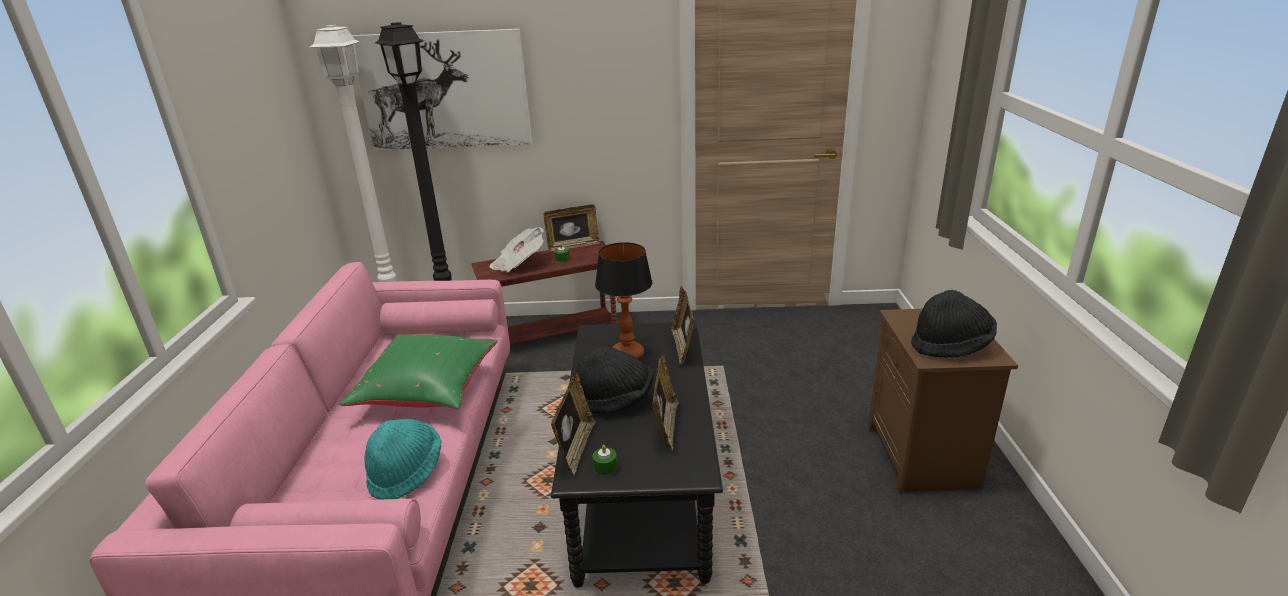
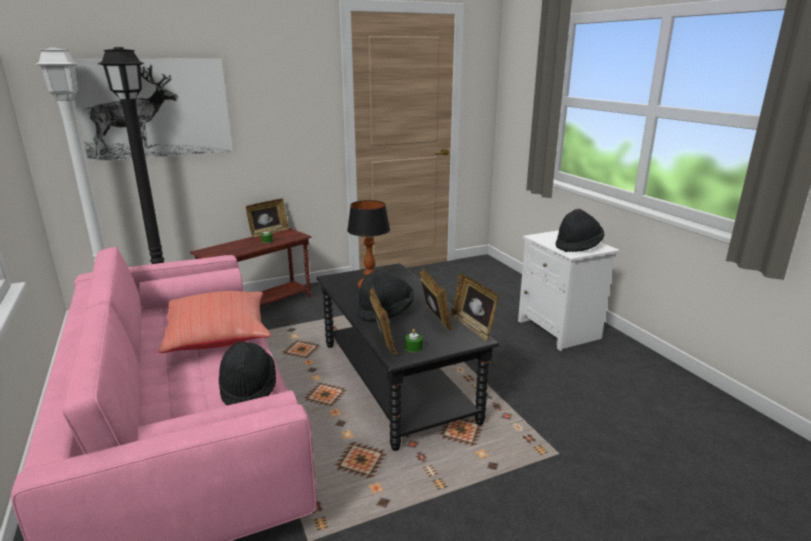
camera: 25 degrees left, 5 degrees down
green pillow [339,334,498,410] -> red pillow [158,291,271,353]
turquoise hat [364,419,442,500] -> black hat [219,342,276,405]
newspaper [490,227,544,273] -> none
picture frame [671,286,695,365] -> picture frame moved to [451,274,498,341]
brown nightstand [868,309,1018,494] -> white nightstand [518,230,619,351]

